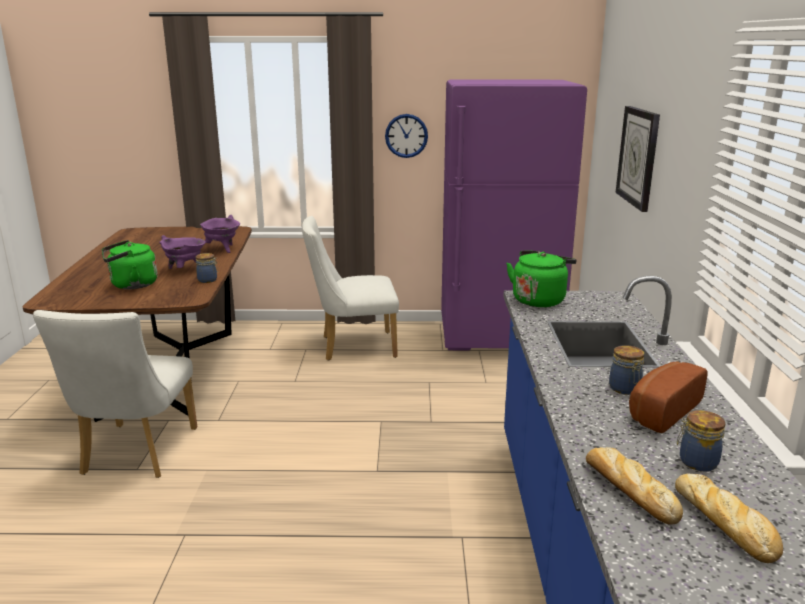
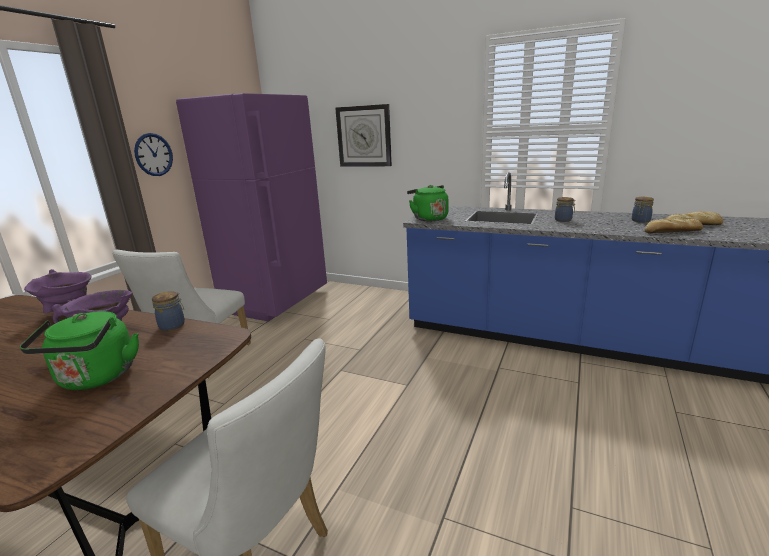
camera: 65 degrees left, 0 degrees up
bread [629,361,708,433] -> none

